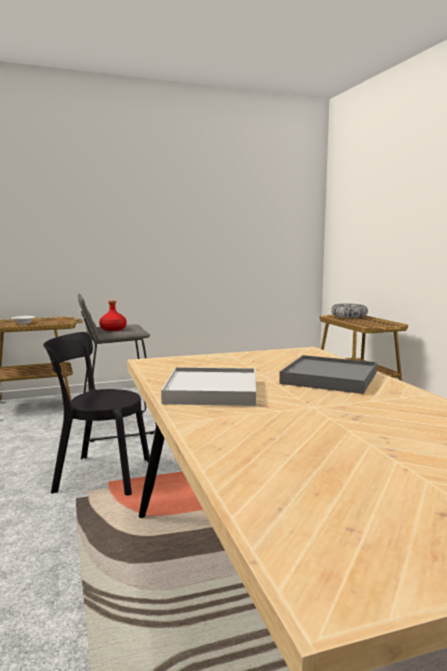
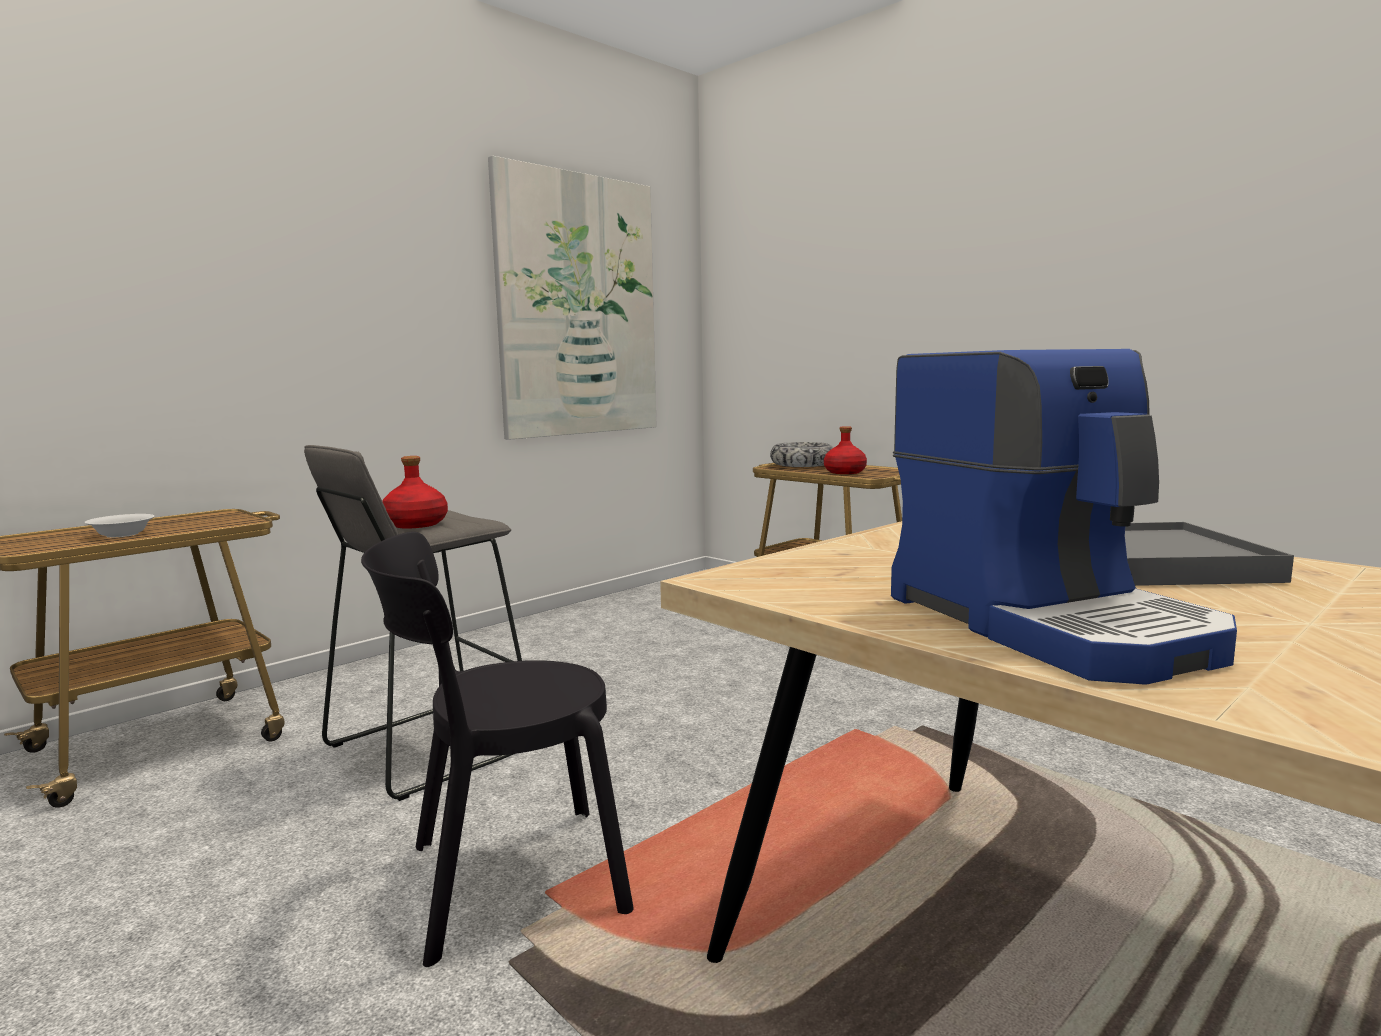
camera: 25 degrees left, 0 degrees up
white tray [161,367,256,406] -> coffee machine [891,349,1237,685]
none -> picture [488,155,657,440]
none -> red bottle [824,426,867,474]

